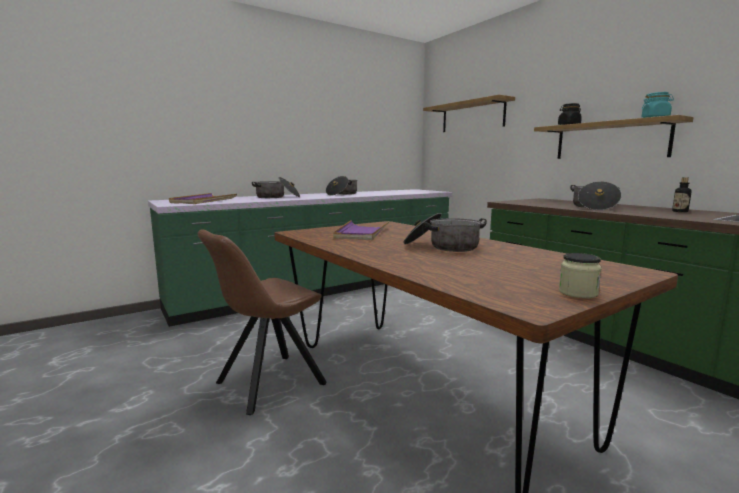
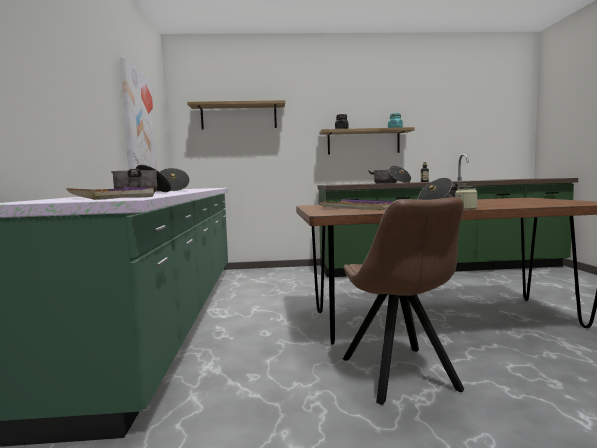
camera: 60 degrees left, 5 degrees down
jar [559,253,602,299] -> jar moved to [455,186,478,209]
none -> picture [120,57,157,170]

